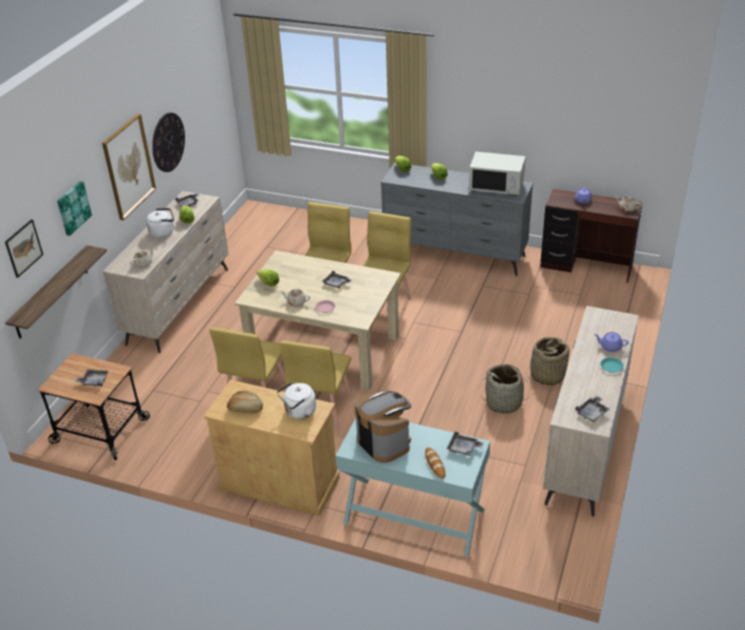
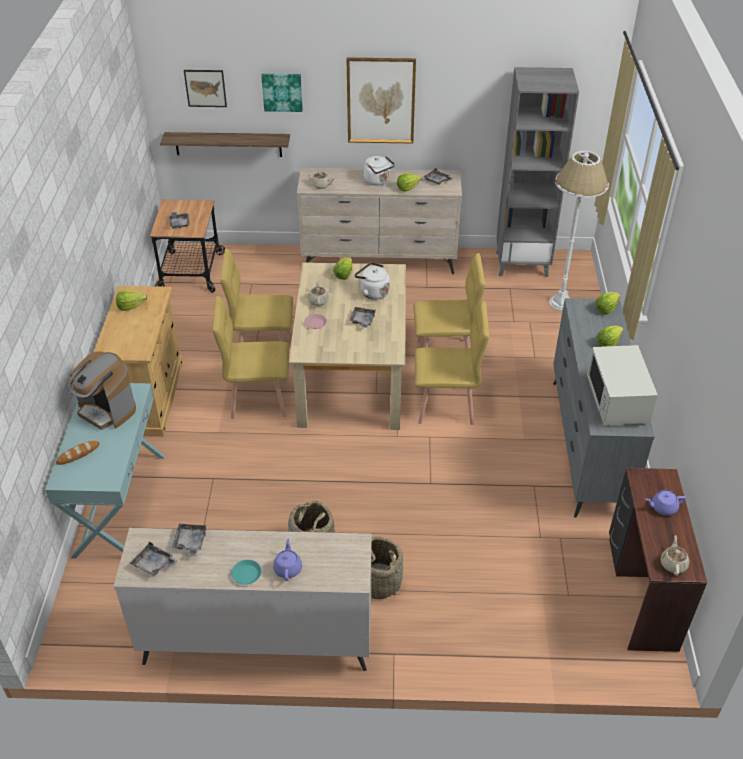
camera: 70 degrees right, 5 degrees up
wall clock [152,113,185,172] -> none
bread [227,391,263,413] -> lettuce [116,290,147,311]
white kettle [277,382,316,419] -> white kettle moved to [354,262,390,300]
coffee machine [354,391,412,463] -> coffee machine turned 90 degrees clockwise [68,351,136,430]
grey tray [447,432,484,456] -> grey tray moved to [172,524,207,556]
none -> grey bookcase [496,67,579,277]
none -> white floor lamp [549,151,609,311]

